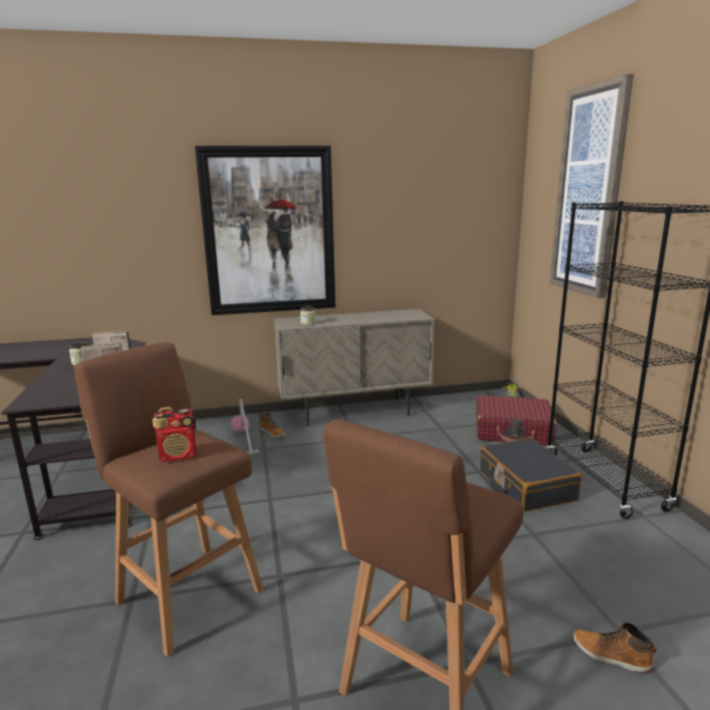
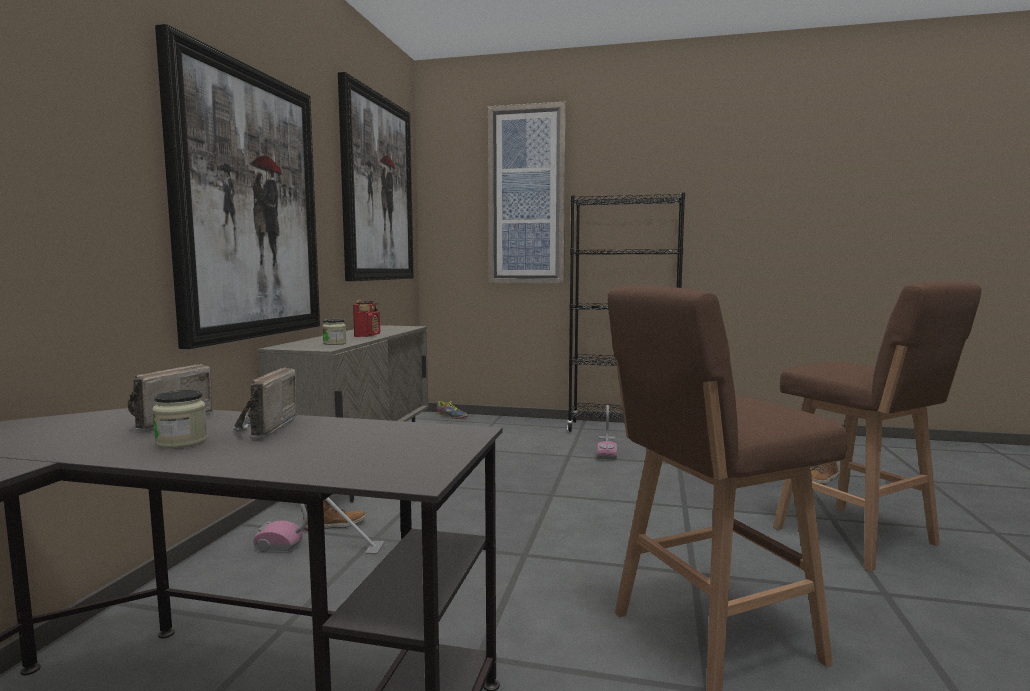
camera: 65 degrees left, 10 degrees down
radio [152,407,196,462] -> radio moved to [353,300,380,337]
red suitcase [476,395,557,446] -> none
black suitcase [480,438,582,512] -> vacuum cleaner [597,405,617,460]
none -> picture [338,72,414,281]

